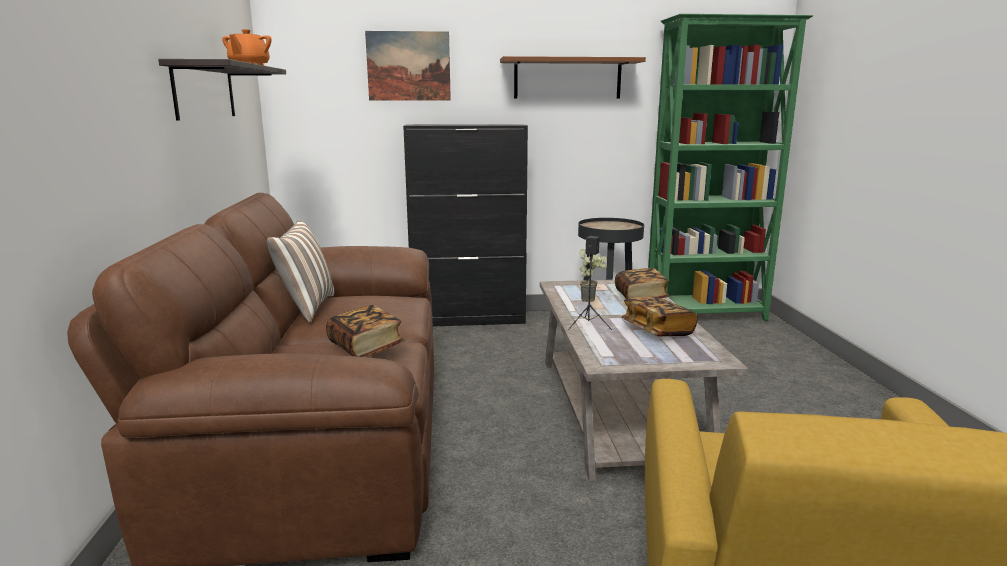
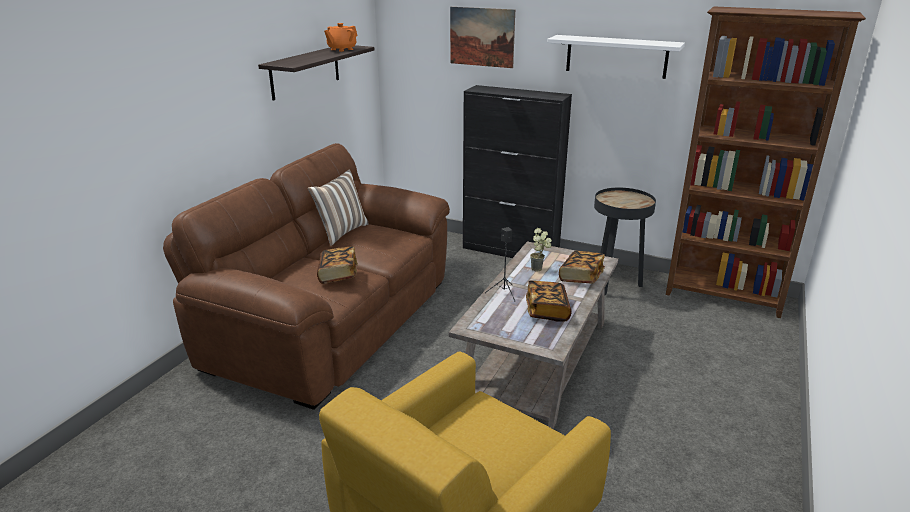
camera: 30 degrees right, 10 degrees up
brown shelf [500,56,646,99] -> white shelf [547,35,685,79]
green bookcase [648,14,813,321] -> brown bookcase [666,6,866,318]

